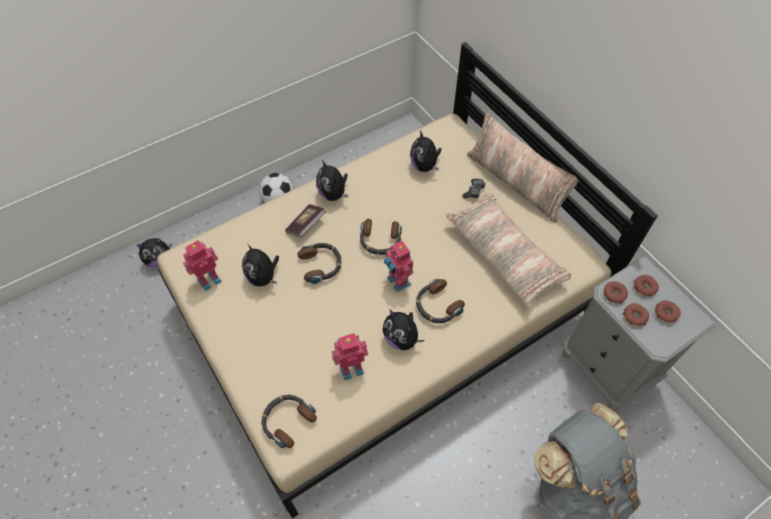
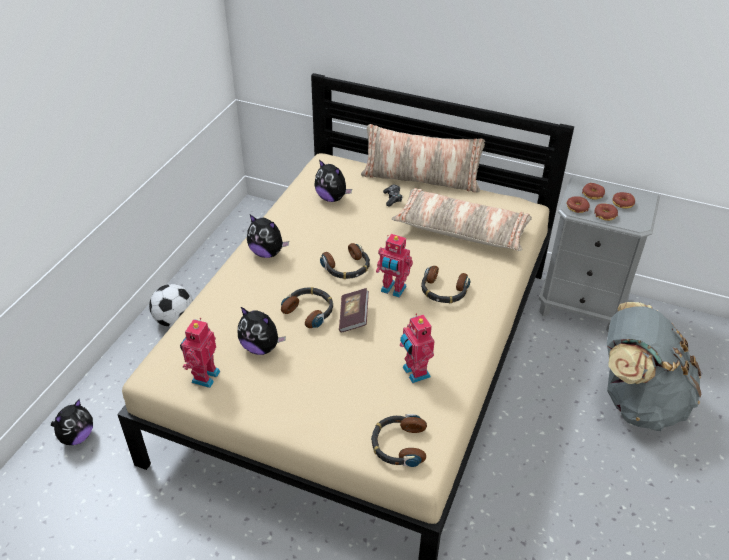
camera: 35 degrees left, 15 degrees down
book [285,204,326,237] -> book moved to [339,288,369,333]
toy robot [332,333,368,380] -> toy robot turned 60 degrees counterclockwise [400,313,435,383]
plush toy [383,310,424,350] -> none

